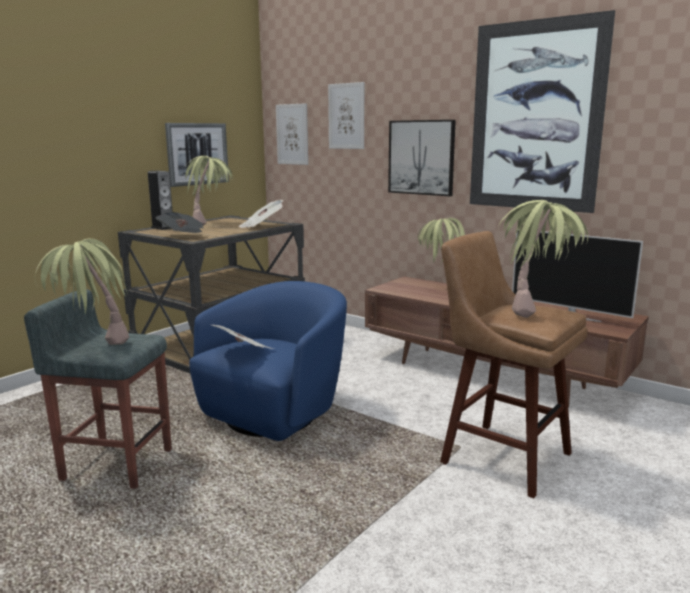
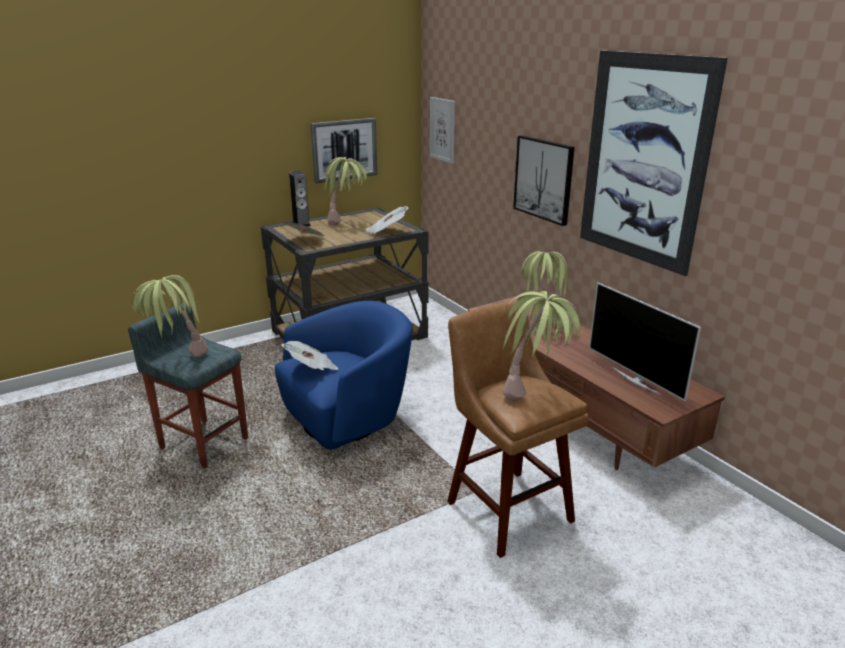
camera: 20 degrees right, 10 degrees up
picture [328,82,364,149] -> none

